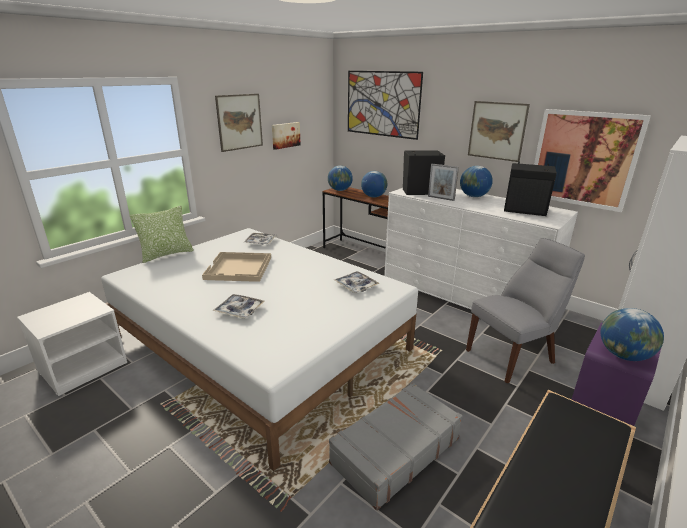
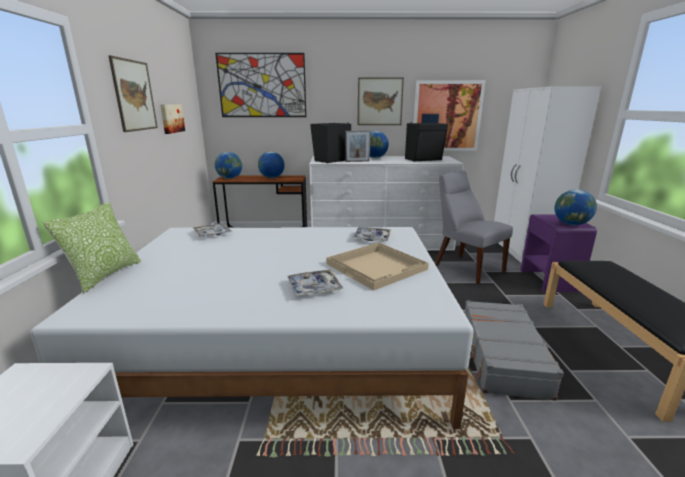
camera: 40 degrees left, 5 degrees down
beige tray [202,252,271,282] -> beige tray moved to [326,242,429,290]
grey chair [466,238,585,383] -> grey chair turned 60 degrees counterclockwise [435,171,513,284]

